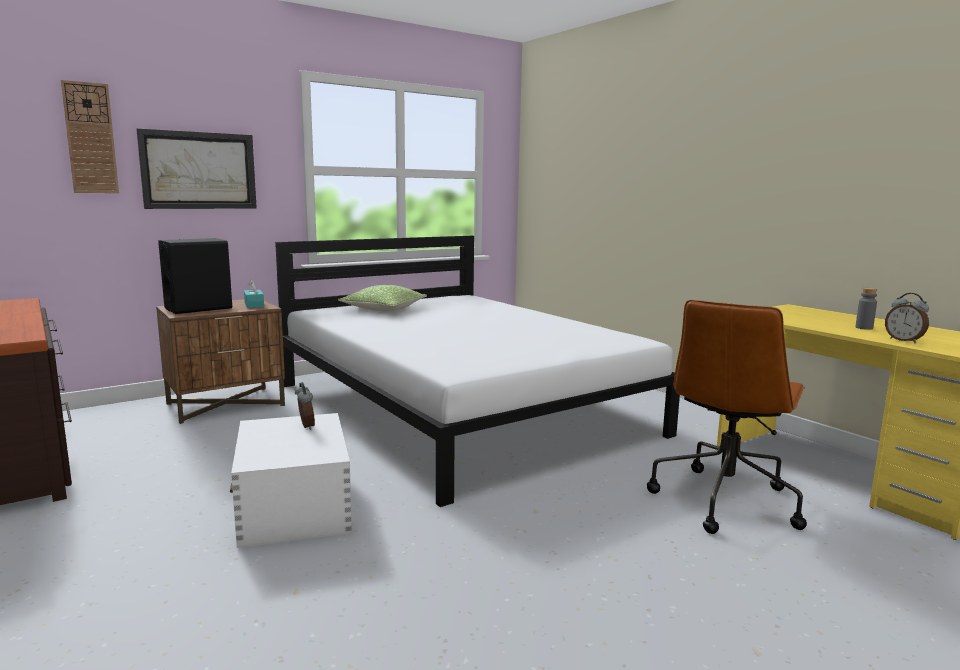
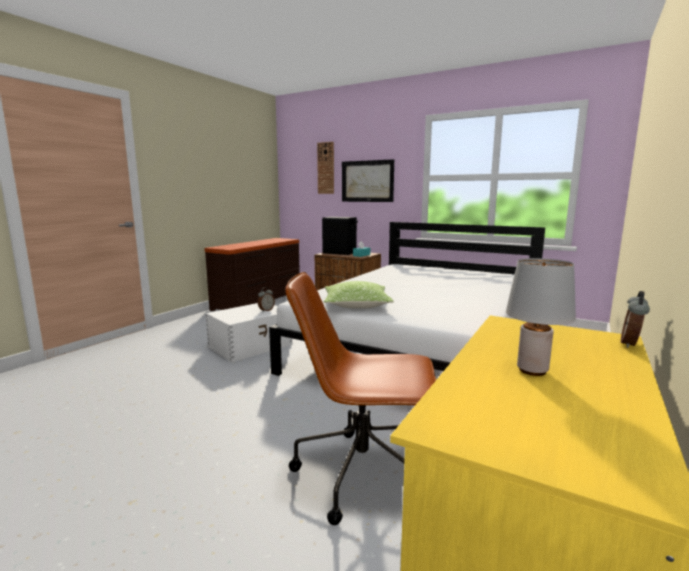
camera: 65 degrees right, 0 degrees up
pillow [338,285,427,311] -> pillow moved to [324,281,394,309]
grey bottle [855,288,877,330] -> grey table lamp [506,258,576,376]
alarm clock [885,293,929,343] -> alarm clock moved to [621,291,650,348]

